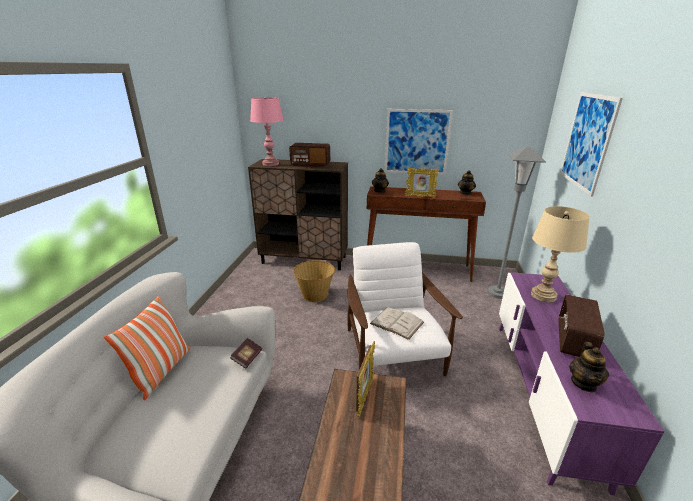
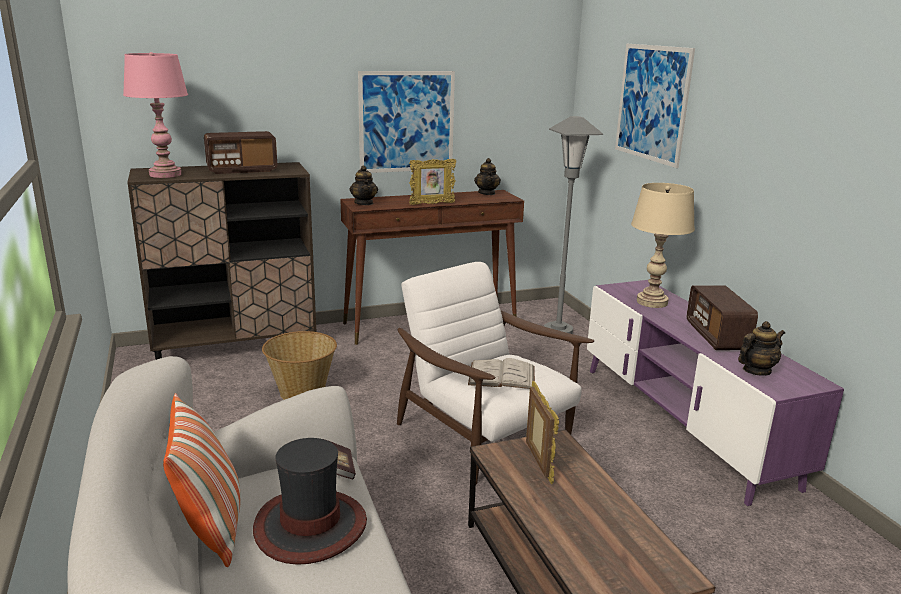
camera: 30 degrees left, 5 degrees down
teapot [569,342,609,392] -> teapot turned 105 degrees counterclockwise [738,321,785,376]
none -> hat [253,438,367,565]

